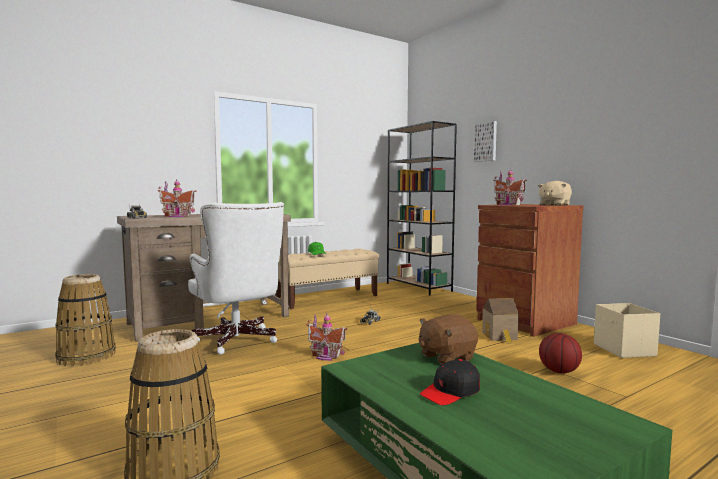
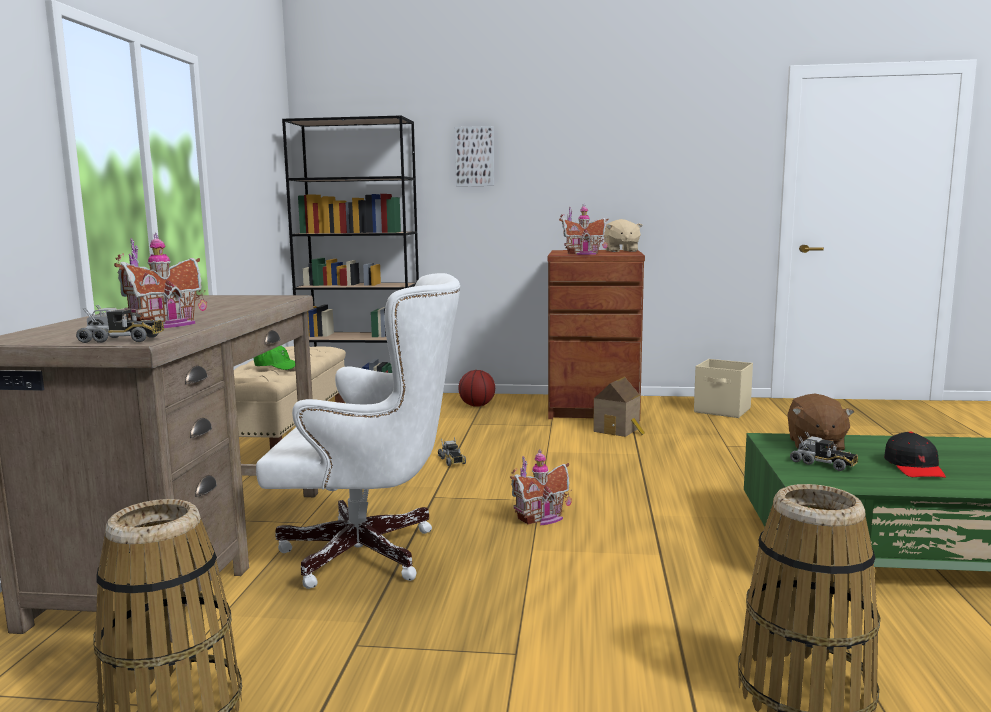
camera: 50 degrees left, 5 degrees up
basketball [539,333,582,374] -> basketball moved to [458,370,495,407]
none -> toy truck [790,432,858,471]

